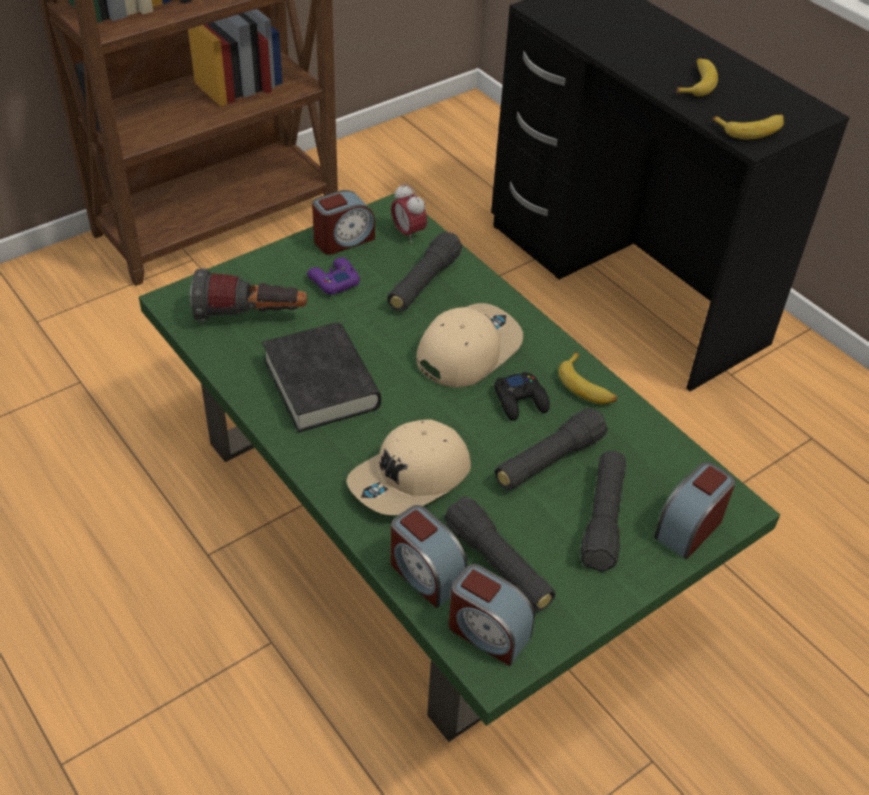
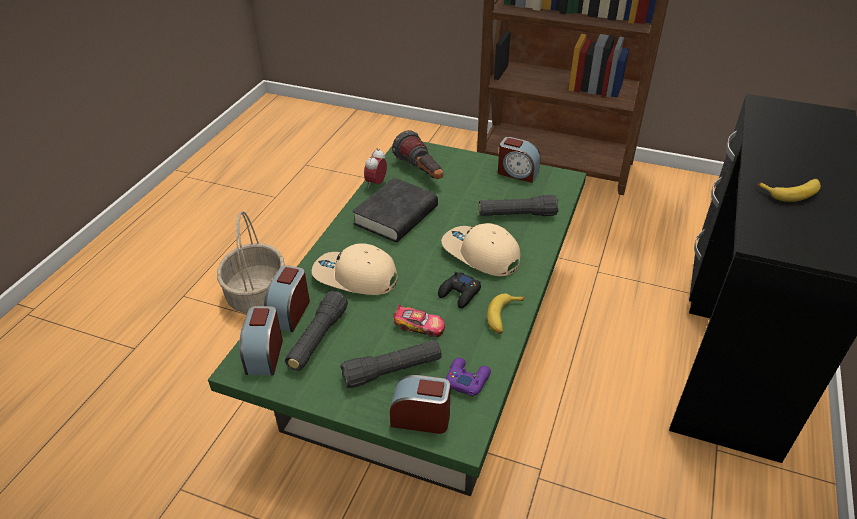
camera: 60 degrees right, 5 degrees down
purple game controller [307,258,360,295] -> purple game controller moved to [446,358,491,396]
alarm clock [391,183,427,243] -> alarm clock moved to [364,148,387,188]
beige cap [416,303,523,388] -> beige cap turned 150 degrees counterclockwise [441,223,520,276]
black flashlight [495,408,608,490] -> toy car [393,304,445,337]
banana [712,115,784,139] -> none
none -> basket [217,211,285,314]

